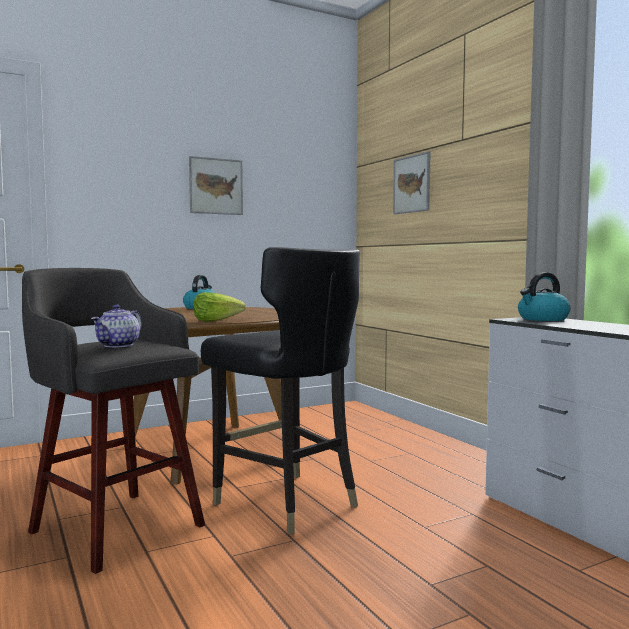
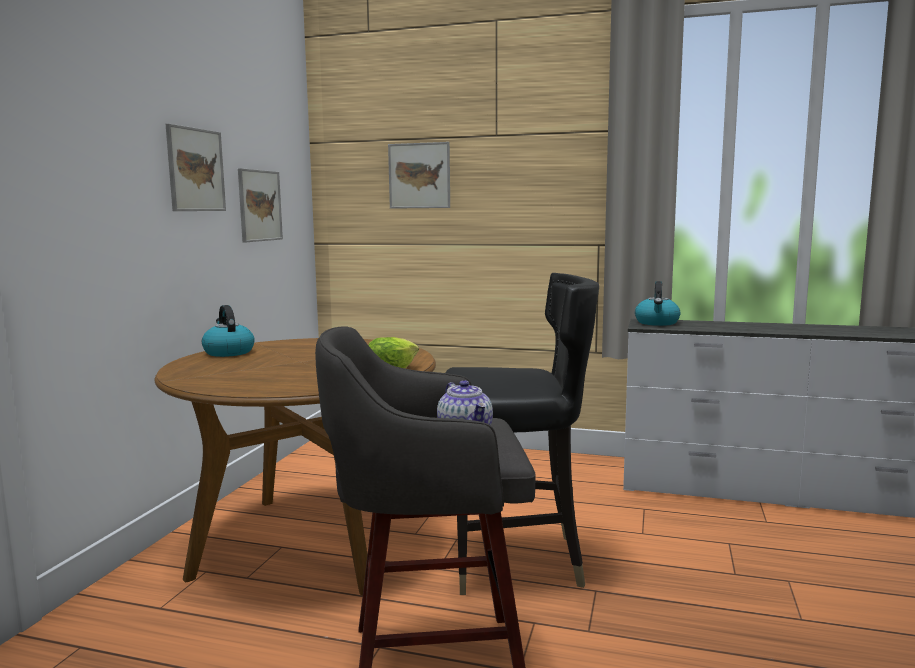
camera: 45 degrees left, 5 degrees up
none -> picture [238,168,283,242]

